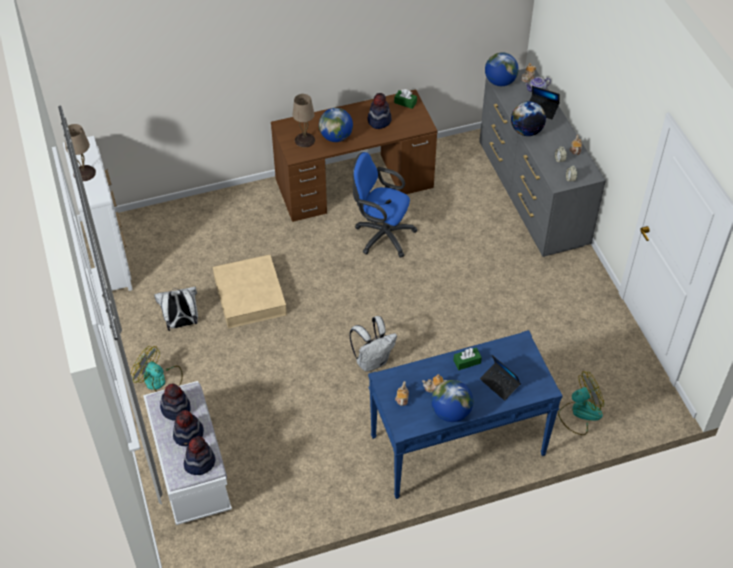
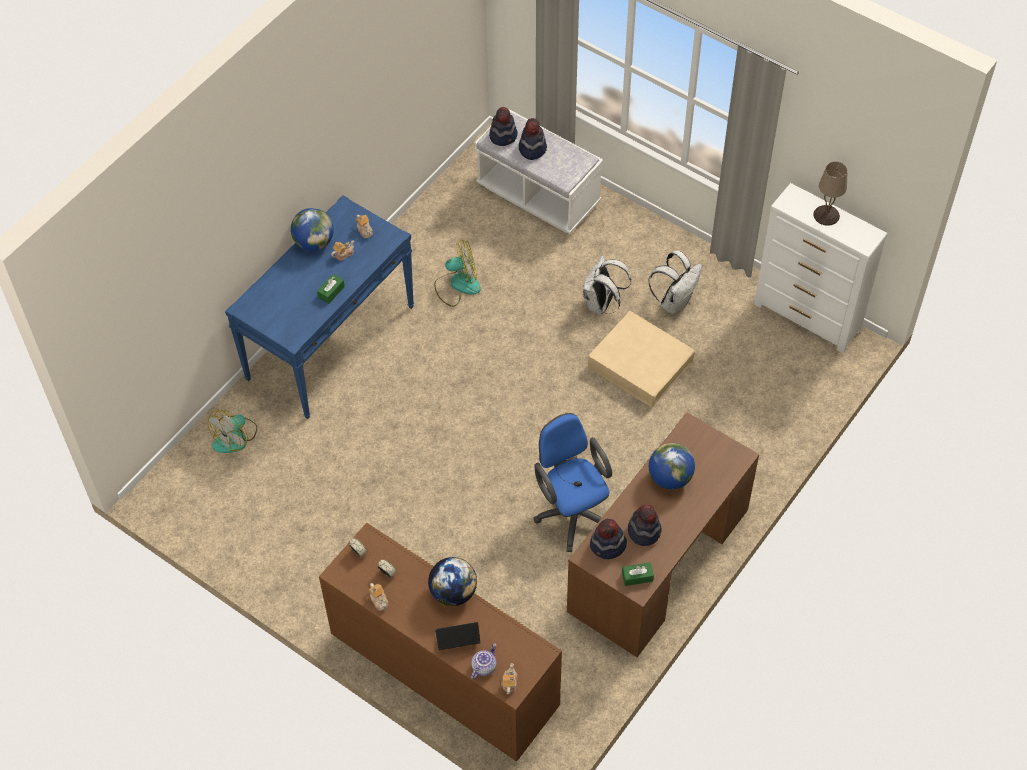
camera: 145 degrees right, 5 degrees up
fan [131,346,183,392] -> fan moved to [434,239,481,307]
hat [160,383,191,421] -> hat moved to [590,518,627,559]
beige table lamp [293,94,315,147] -> none
white backpack [349,316,397,372] -> white backpack moved to [583,255,631,314]
blue office chair [352,152,417,258] -> blue office chair turned 105 degrees counterclockwise [534,413,612,552]
grey dresser [479,69,606,257] -> brown dresser [319,523,562,762]
laptop [480,355,521,401] -> none
globe [485,52,519,86] -> none

